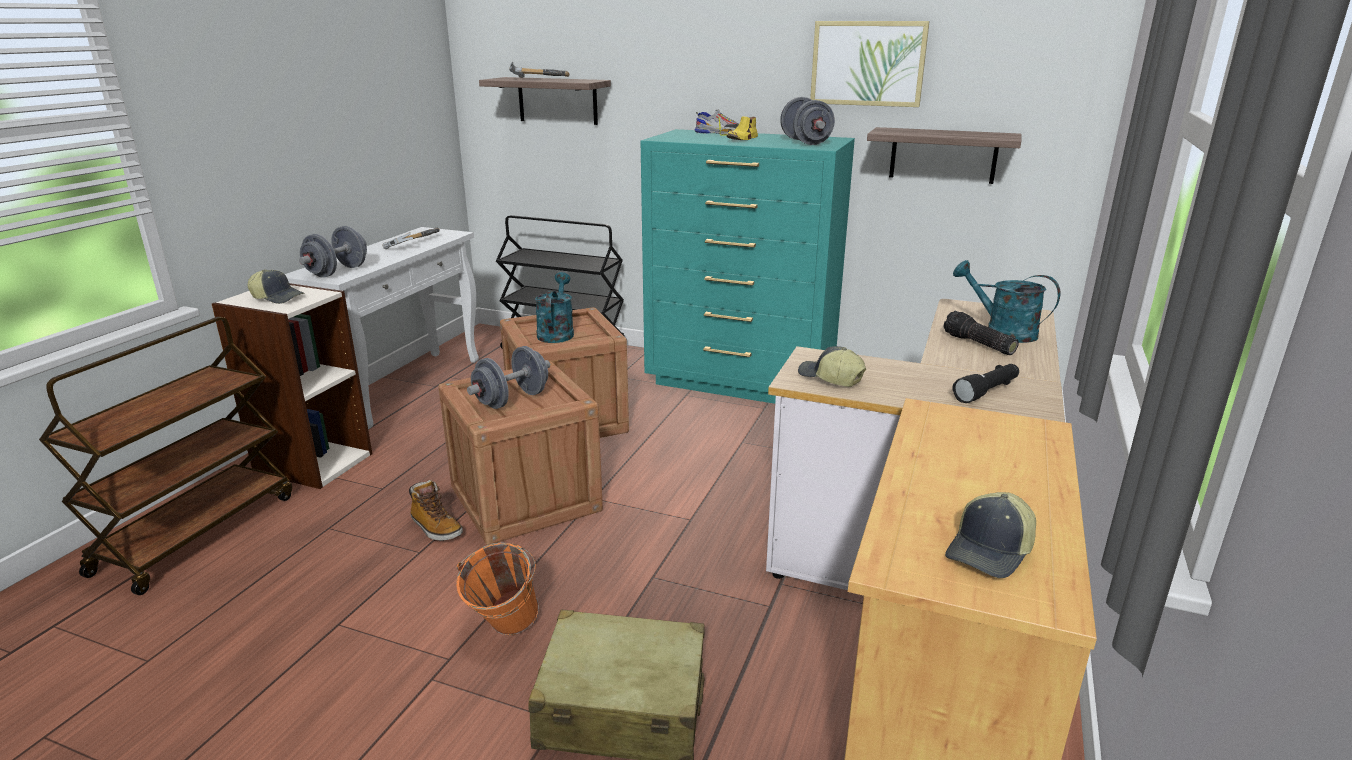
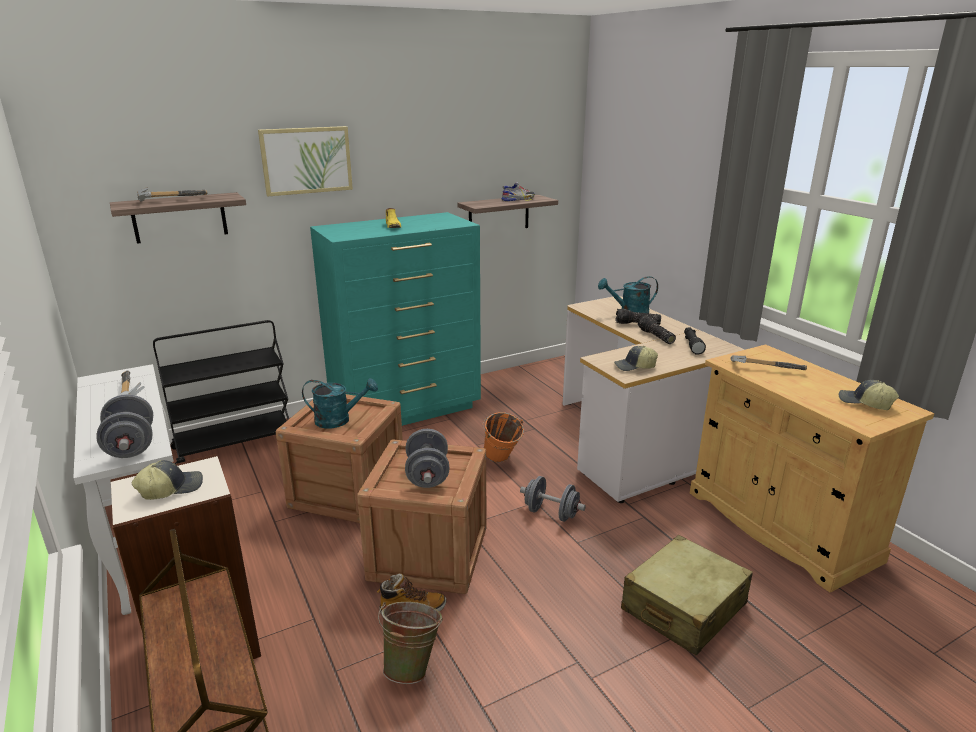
camera: 50 degrees left, 0 degrees up
orange bucket [456,542,539,635] -> orange bucket moved to [482,412,524,463]
turquoise watering can [535,272,574,343] -> turquoise watering can turned 135 degrees clockwise [302,378,378,429]
shoe [694,109,739,136] -> shoe moved to [502,182,535,201]
grey dumbbell [780,97,835,145] -> grey dumbbell moved to [520,476,586,522]
picture [810,21,930,107] -> picture moved to [258,126,353,196]
cap [945,492,1036,578] -> cap turned 135 degrees clockwise [839,380,899,410]
none -> green bucket [378,602,443,684]
none -> flashlight [638,315,676,344]
none -> hammer [730,355,807,370]

